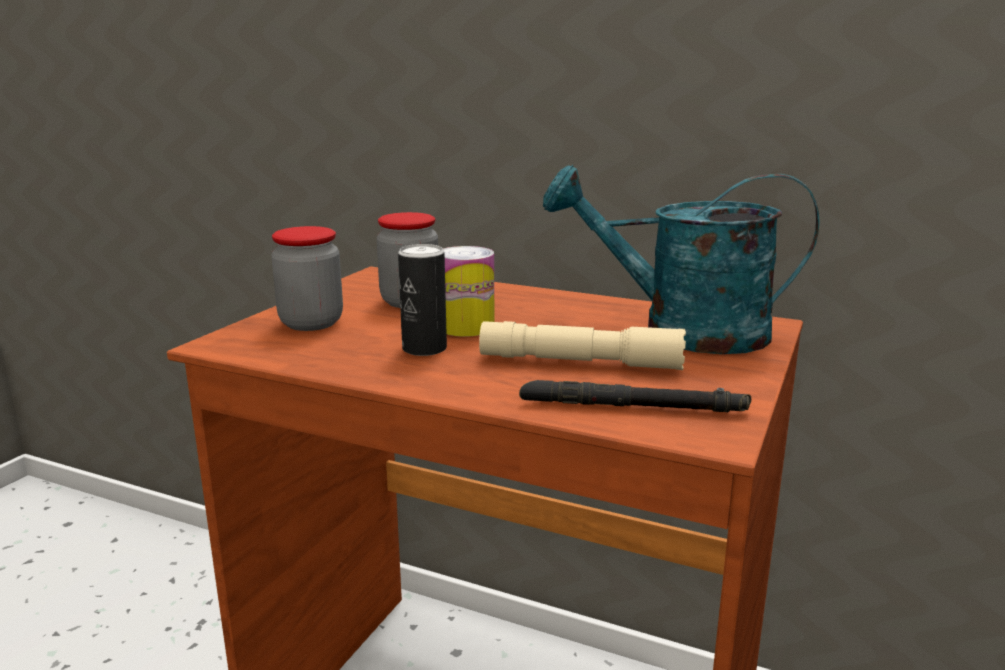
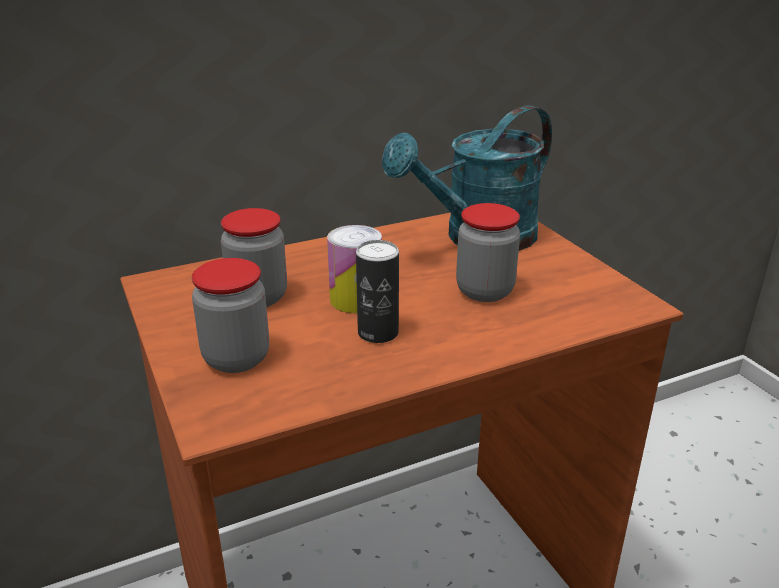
camera: 50 degrees left, 10 degrees up
beige flashlight [479,321,686,370] -> jar [456,203,520,302]
black flashlight [519,380,752,412] -> none

